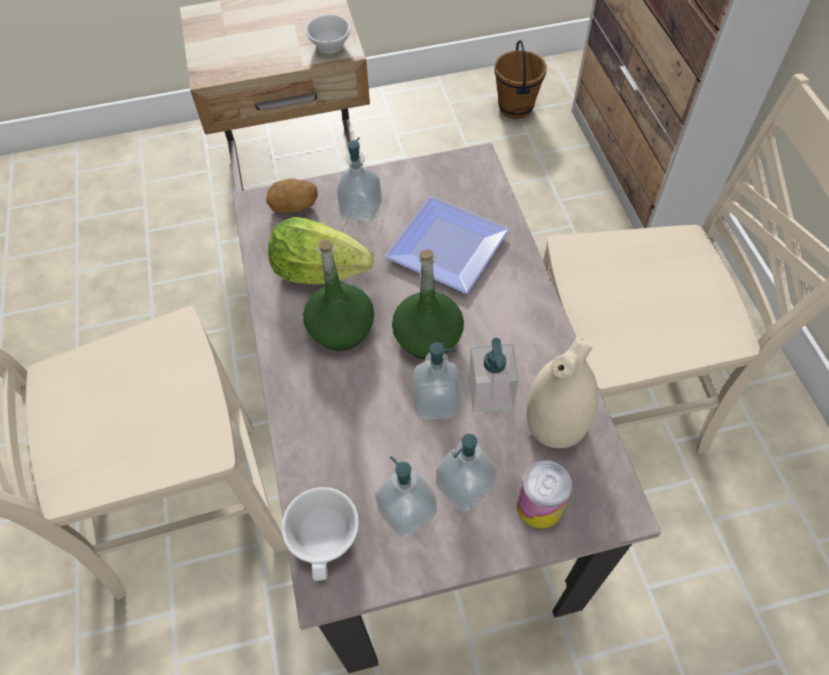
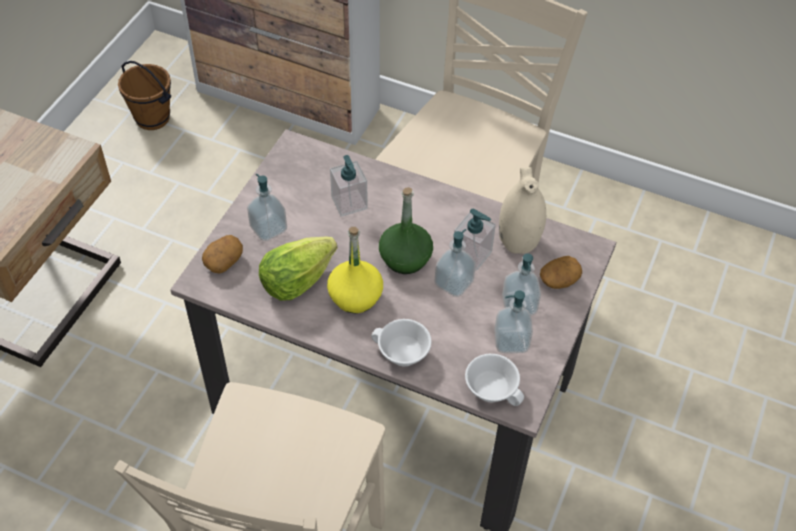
camera: 55 degrees left, 5 degrees down
green bottle [303,240,374,351] -> yellow bottle [327,227,383,313]
white cup [305,14,351,53] -> white cup moved to [371,319,432,366]
plate [385,196,510,294] -> soap dispenser [330,155,368,217]
can [517,460,573,529] -> potato [540,256,582,289]

